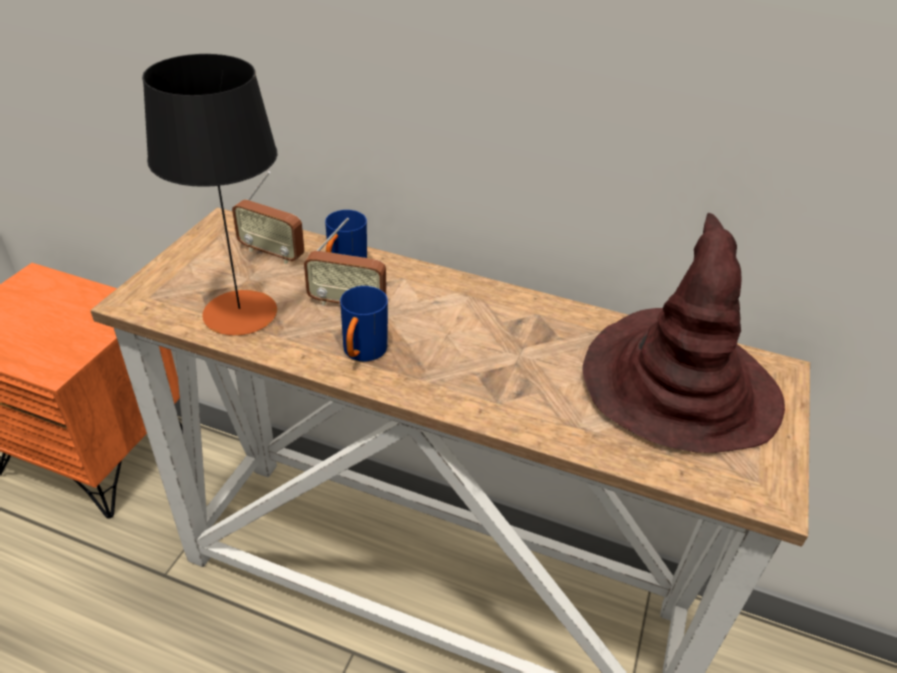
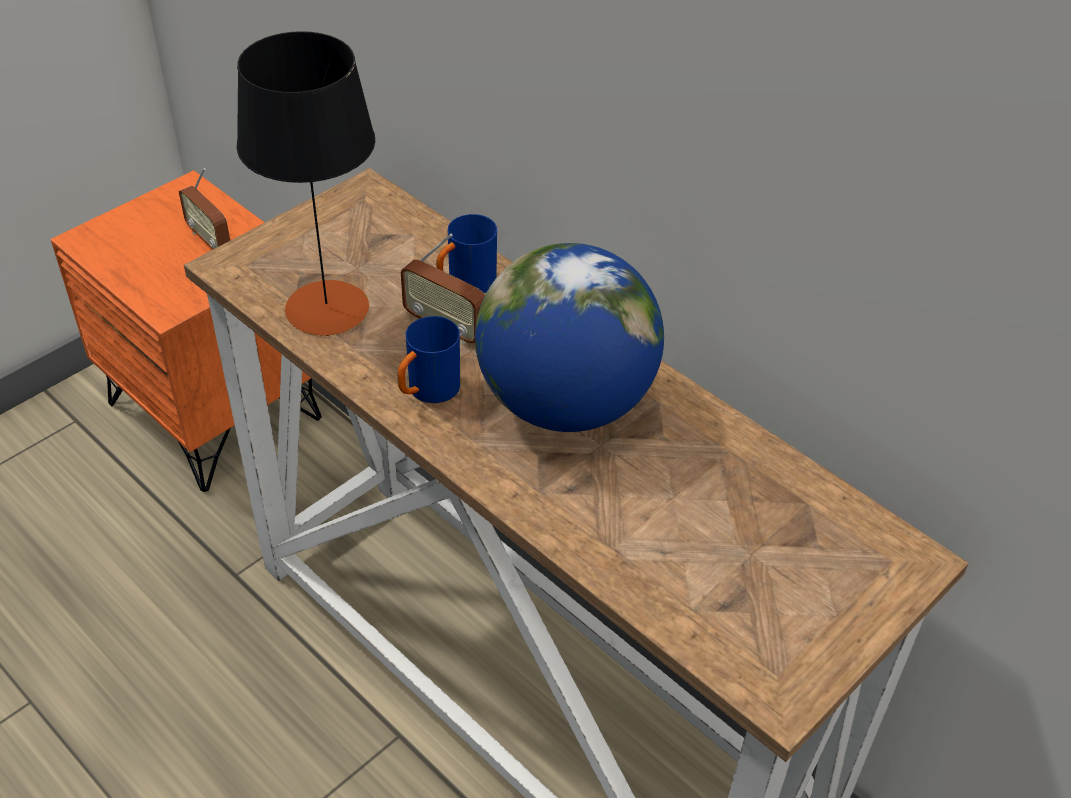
camera: 25 degrees right, 5 degrees up
radio [232,171,304,264] -> radio moved to [179,168,230,249]
brown hat [583,213,785,453] -> none
none -> globe [475,243,664,432]

